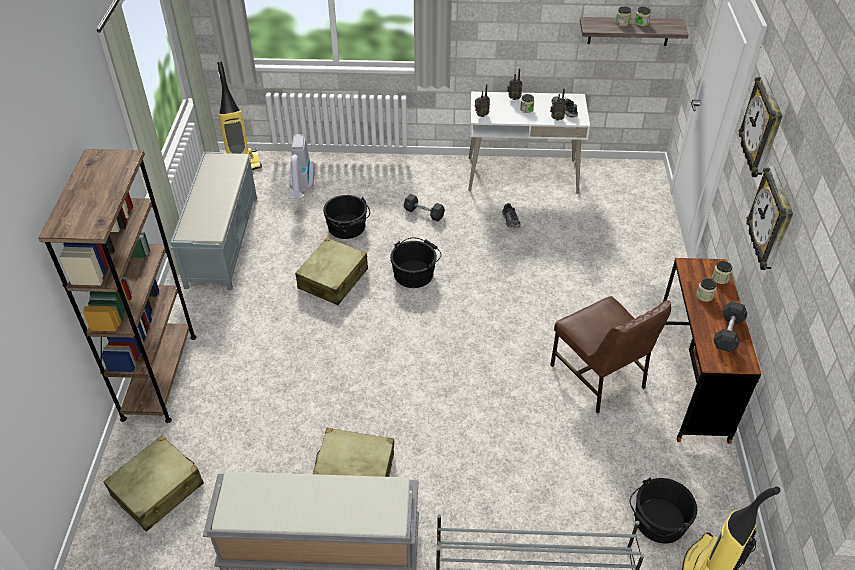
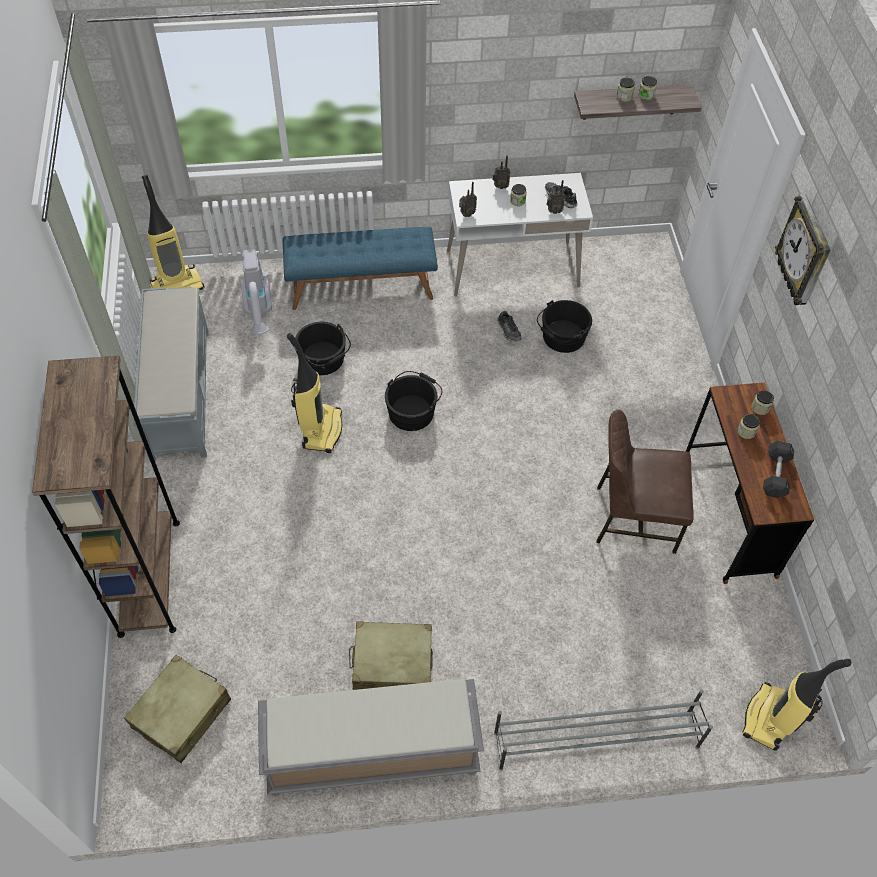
camera: 10 degrees left, 10 degrees up
beige suitcase [295,238,368,305] -> vacuum cleaner [287,333,342,453]
grey dumbbell [404,194,445,221] -> none
brown chair [550,296,671,413] -> brown chair turned 135 degrees clockwise [596,410,694,554]
black bucket [630,478,697,544] -> black bucket moved to [537,300,592,353]
wall clock [746,166,793,270] -> none
none -> blue bench [283,227,438,310]

